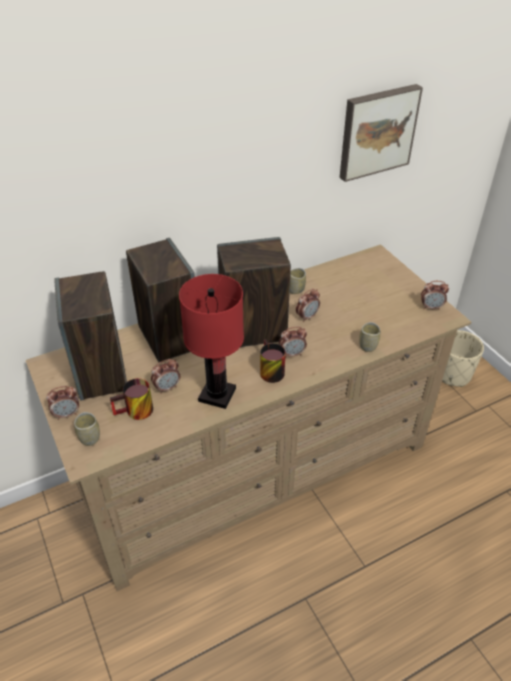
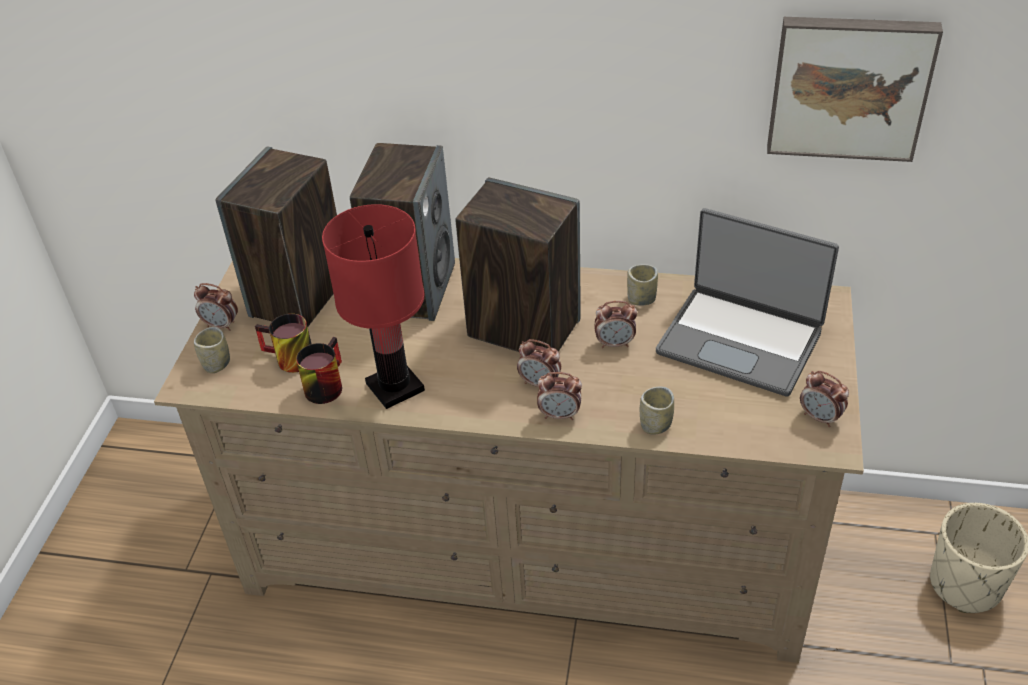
camera: 40 degrees right, 0 degrees up
alarm clock [151,359,180,394] -> alarm clock moved to [537,372,582,420]
mug [260,339,286,383] -> mug moved to [296,337,342,404]
none -> laptop [656,208,839,397]

